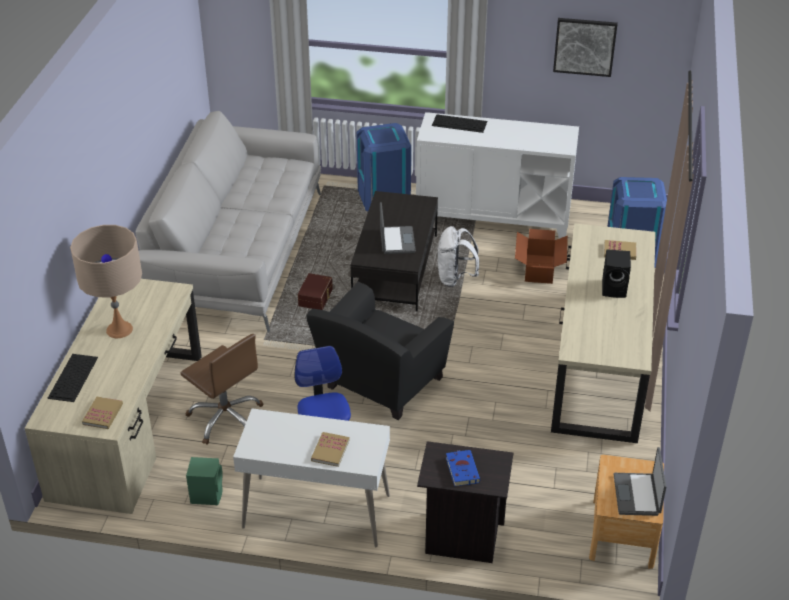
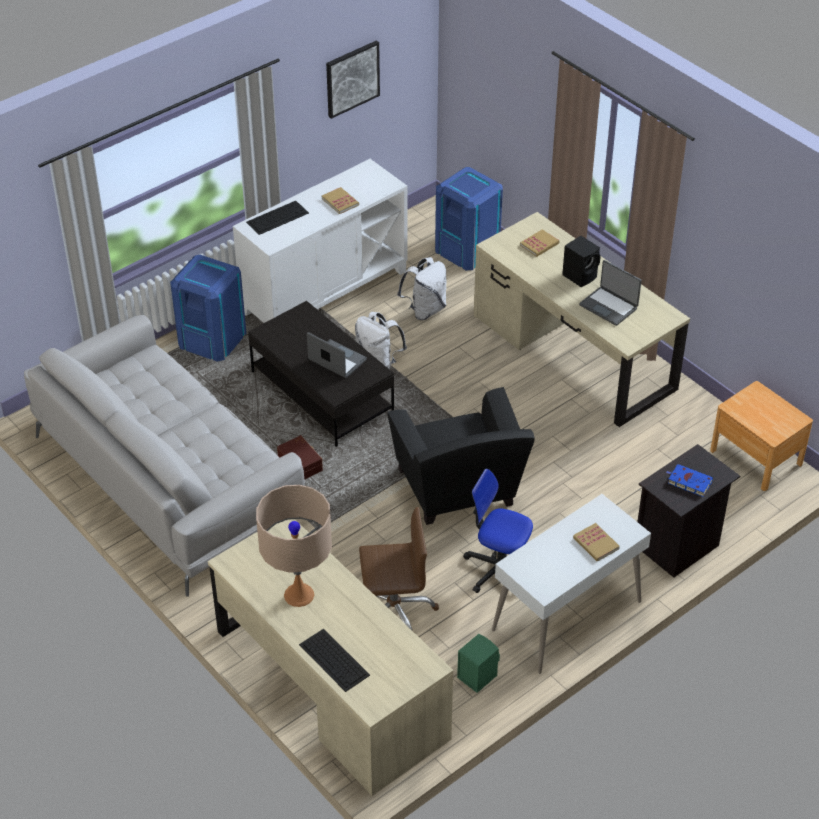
camera: 50 degrees left, 5 degrees up
book [82,397,123,429] -> book moved to [322,187,359,214]
cardboard box [515,229,568,284] -> white backpack [397,257,447,320]
laptop [613,447,667,516] -> laptop moved to [579,260,642,326]

